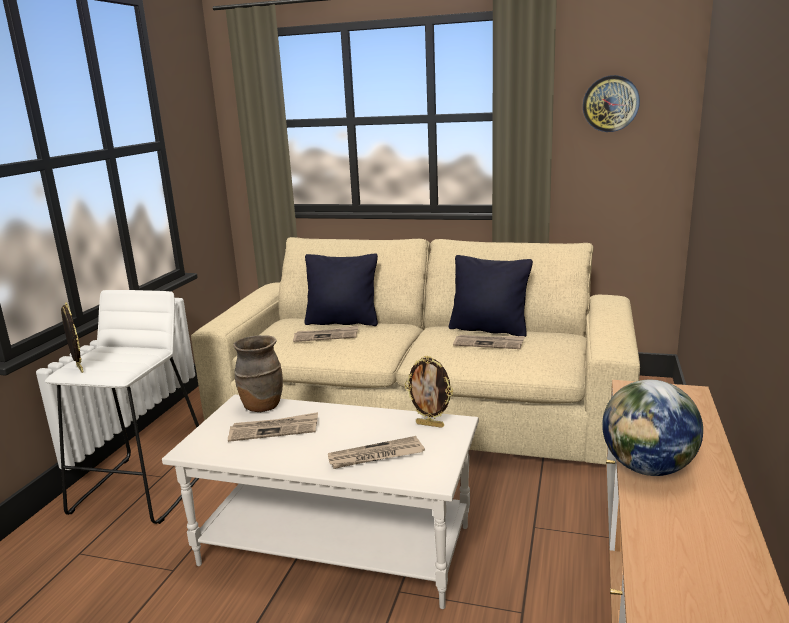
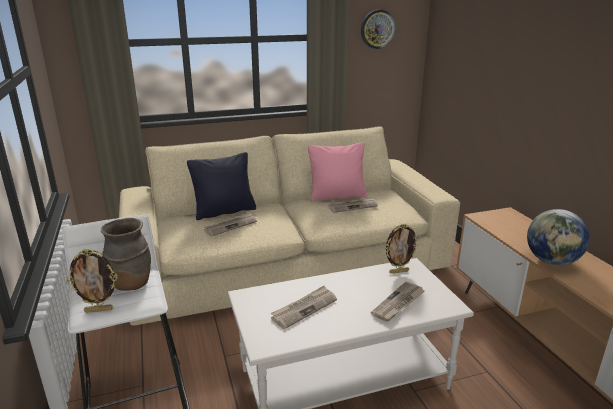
camera: 35 degrees left, 5 degrees up
picture frame [61,302,83,373] -> picture frame turned 150 degrees clockwise [66,248,118,313]
brown vase [233,335,283,412] -> brown vase moved to [101,218,151,291]
black pillow [449,255,533,337] -> pink pillow [308,142,367,201]

